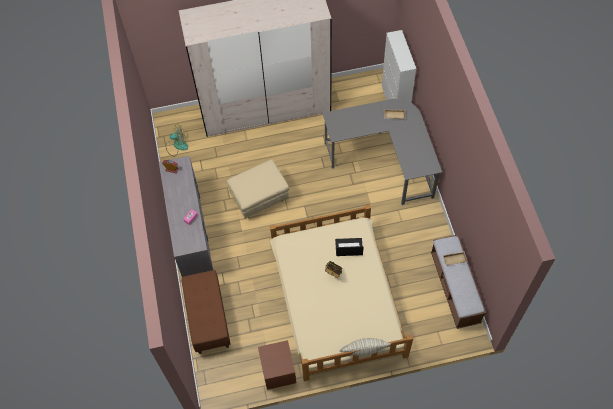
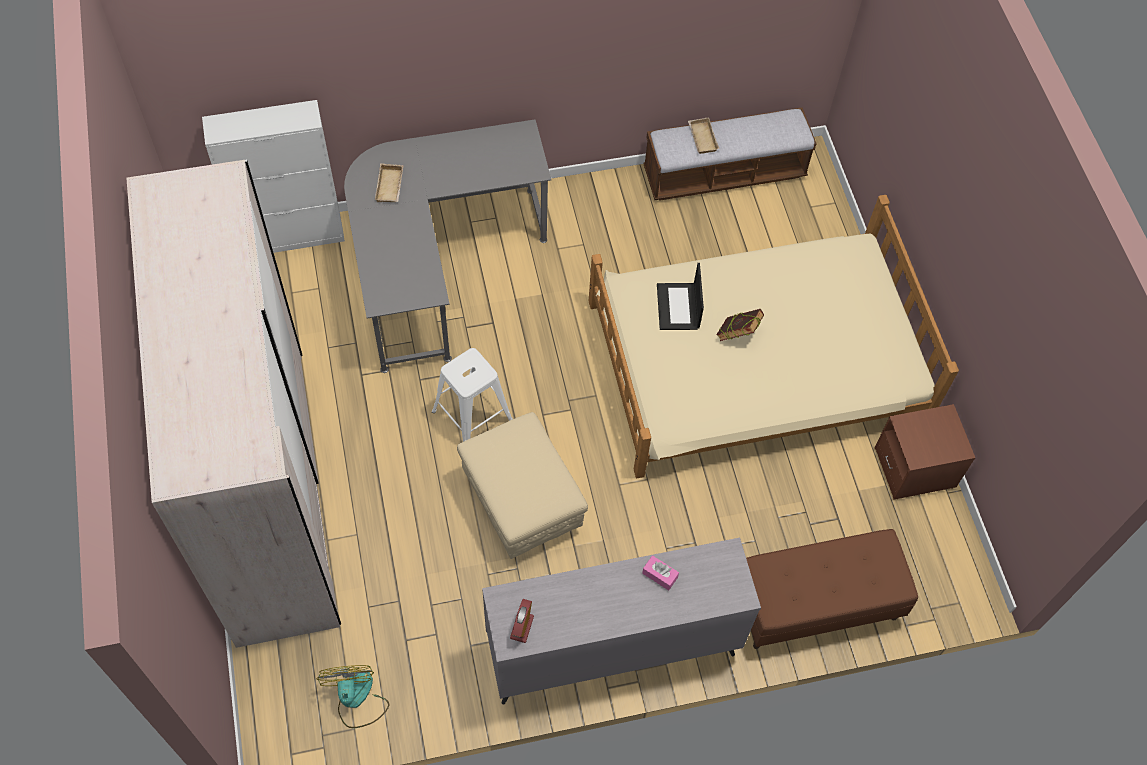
camera: 95 degrees left, 0 degrees up
pillow [340,338,391,356] -> none
none -> white stool [432,348,513,442]

